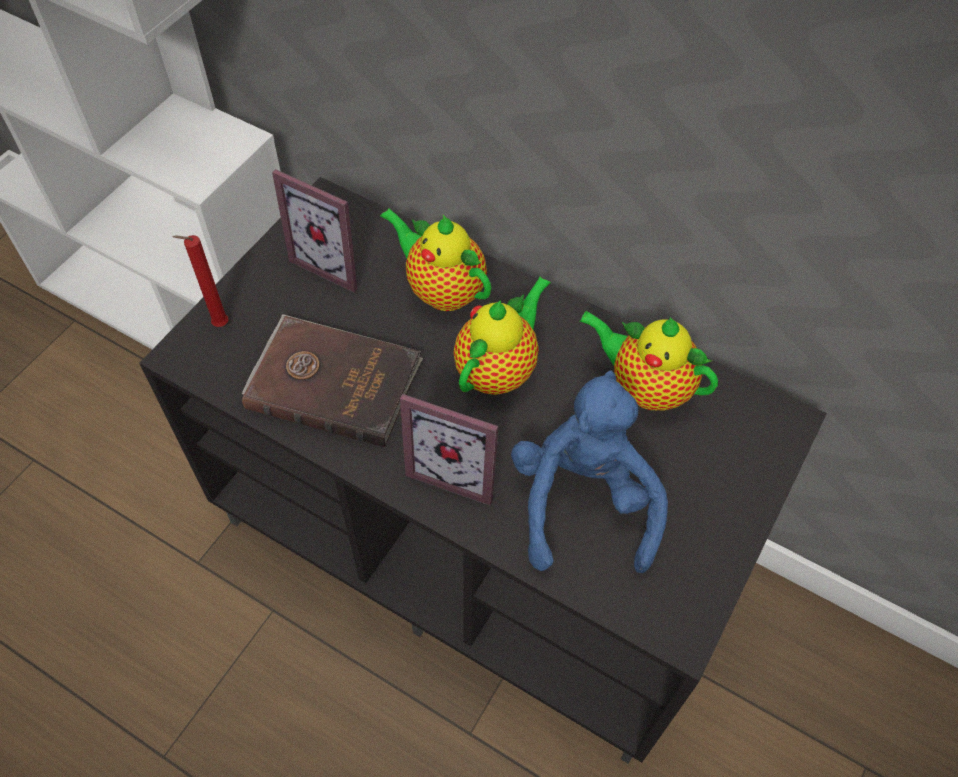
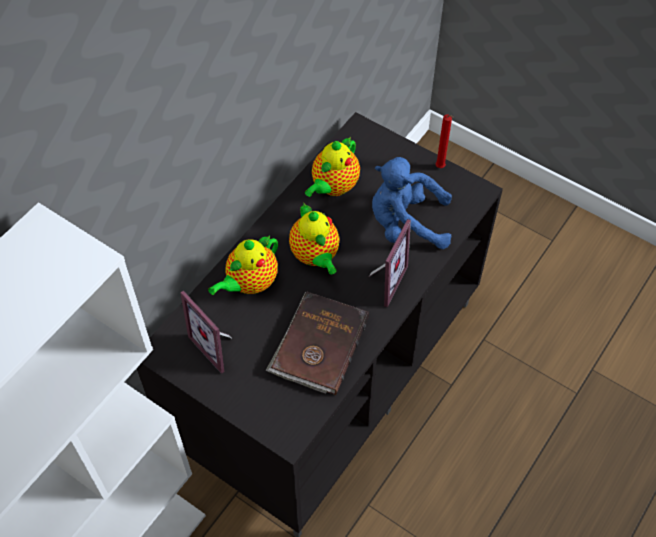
camera: 85 degrees left, 0 degrees up
red candle [173,235,228,327] -> red candle moved to [435,114,454,168]
picture frame [272,169,357,293] -> picture frame turned 105 degrees clockwise [180,291,232,374]
teapot [454,277,551,395] -> teapot turned 150 degrees counterclockwise [289,204,340,275]

